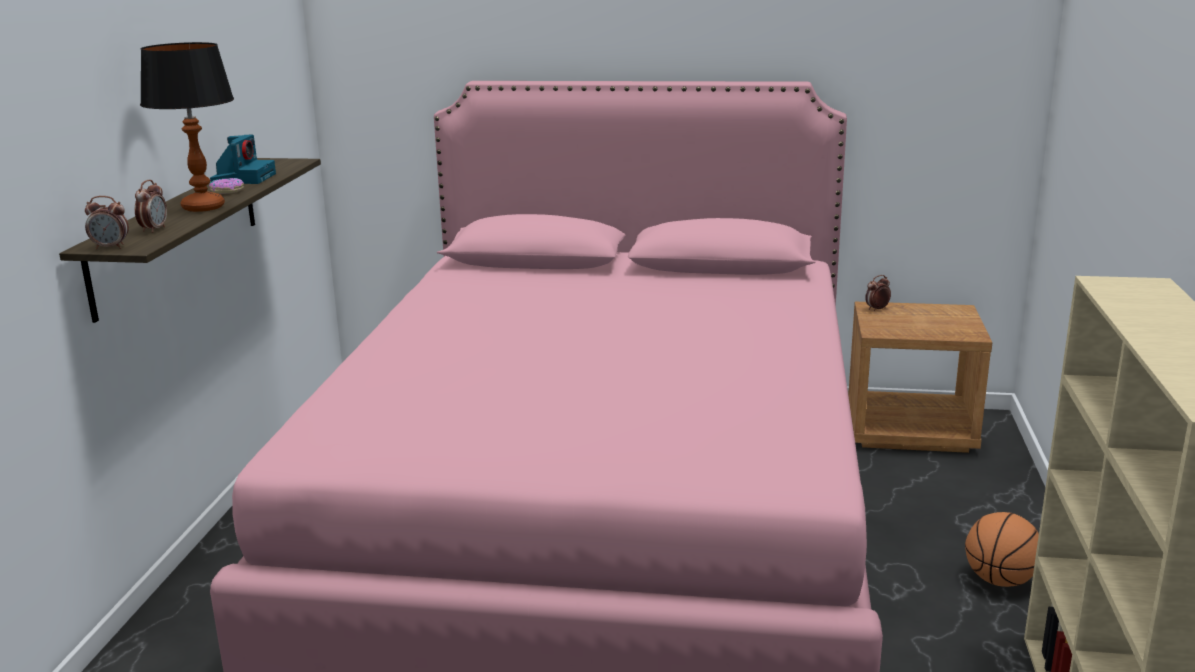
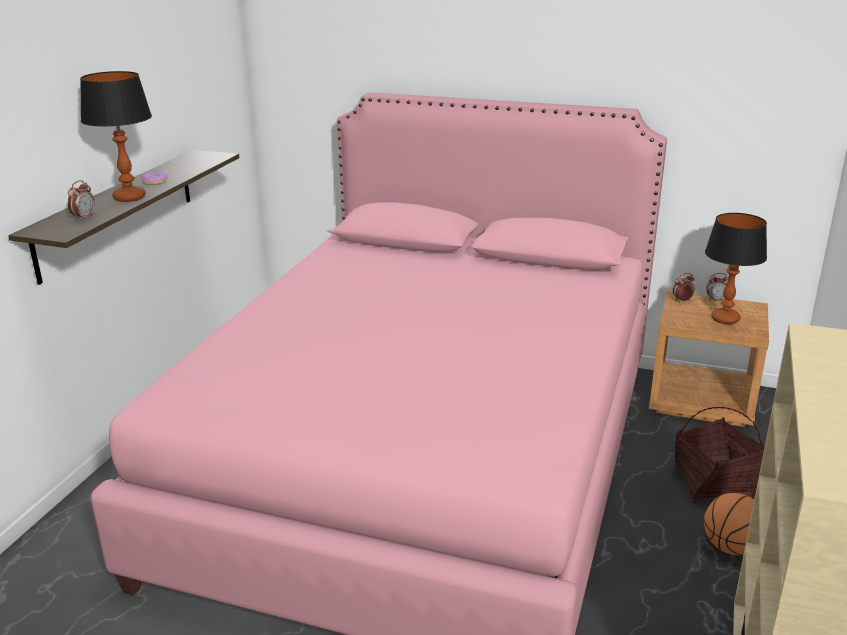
camera: 10 degrees right, 5 degrees up
alarm clock [85,196,129,249] -> alarm clock moved to [706,273,729,301]
camera [210,135,276,184] -> none
none -> basket [675,407,765,503]
none -> table lamp [705,213,767,324]

